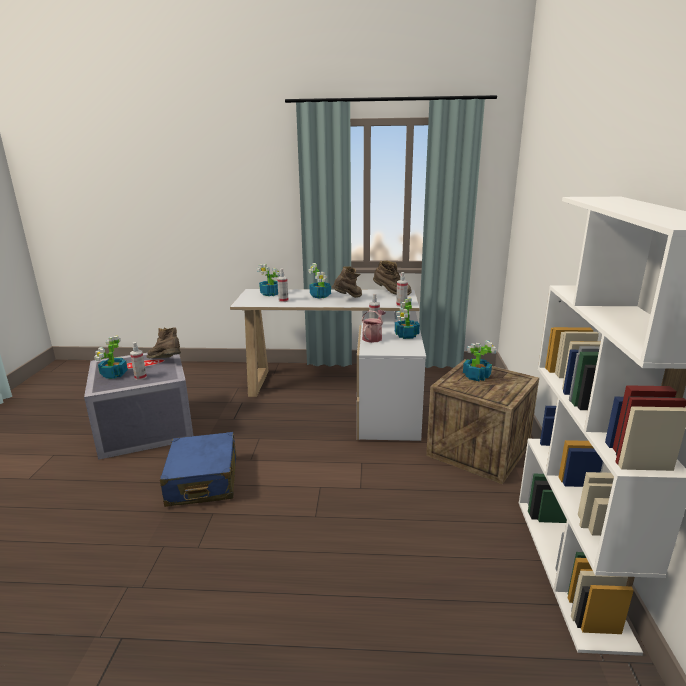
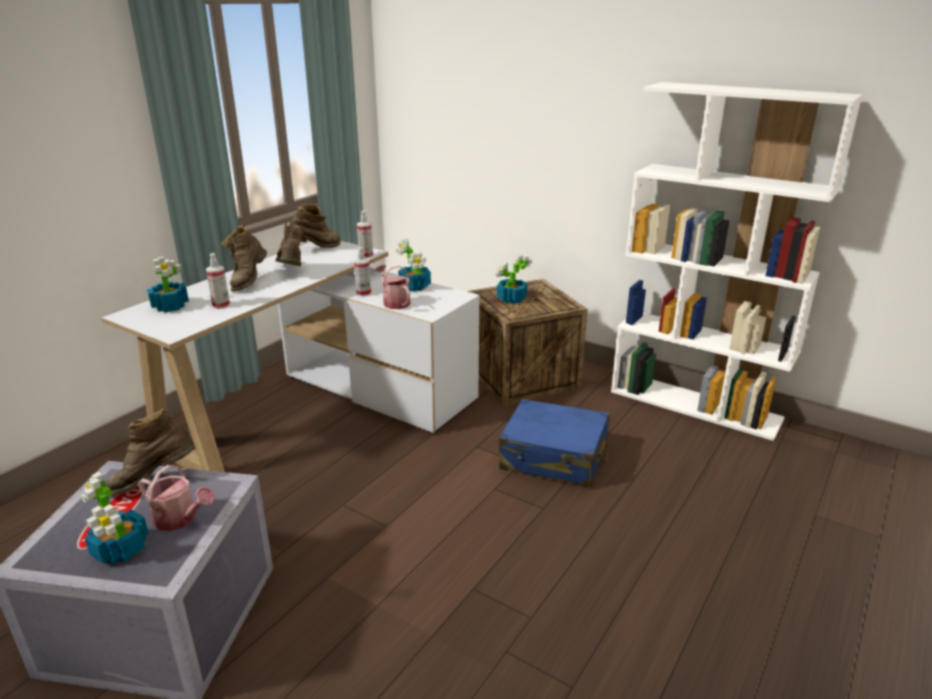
camera: 60 degrees left, 5 degrees up
spray bottle [130,342,147,380] -> watering can [138,465,215,531]
blue suitcase [160,432,237,507] -> blue suitcase moved to [499,399,609,487]
potted plant [308,263,331,299] -> brown boot [221,225,267,292]

